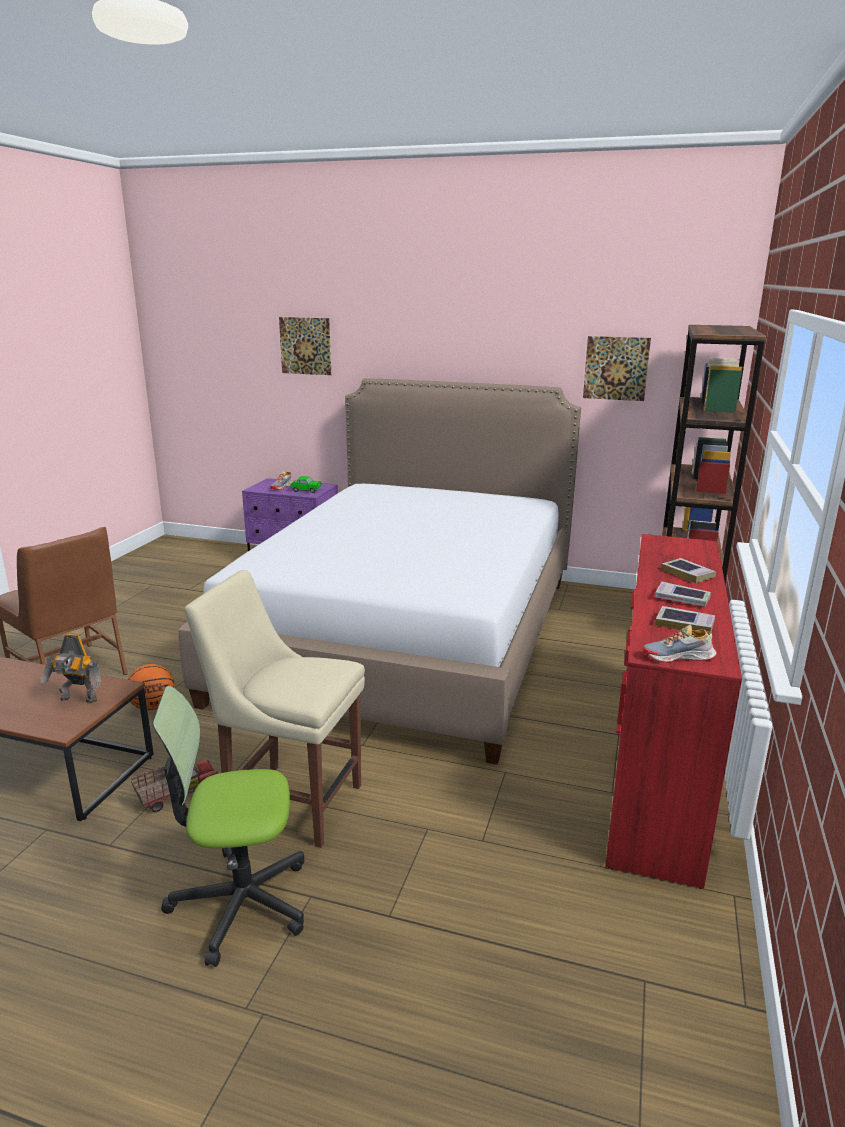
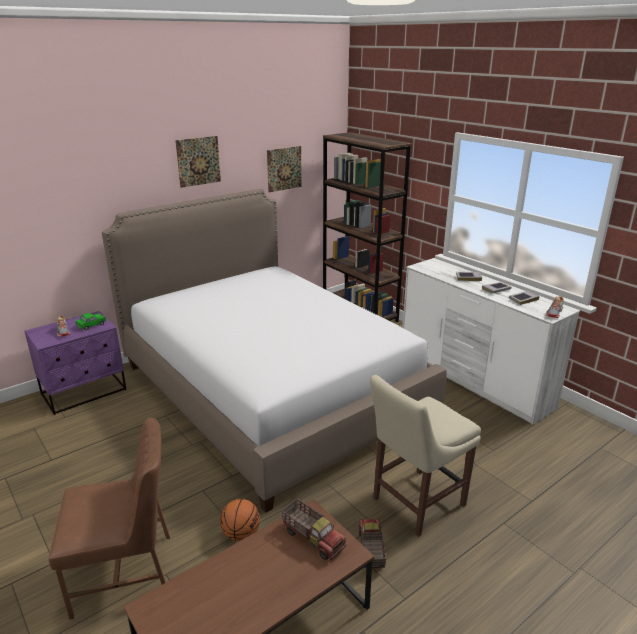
camera: 55 degrees left, 5 degrees up
toy robot [40,634,101,703] -> toy truck [281,499,346,560]
office chair [153,686,304,967] -> none
picture [279,317,331,375] -> picture moved to [175,136,221,188]
red dresser [605,534,742,889] -> white dresser [402,258,580,425]

